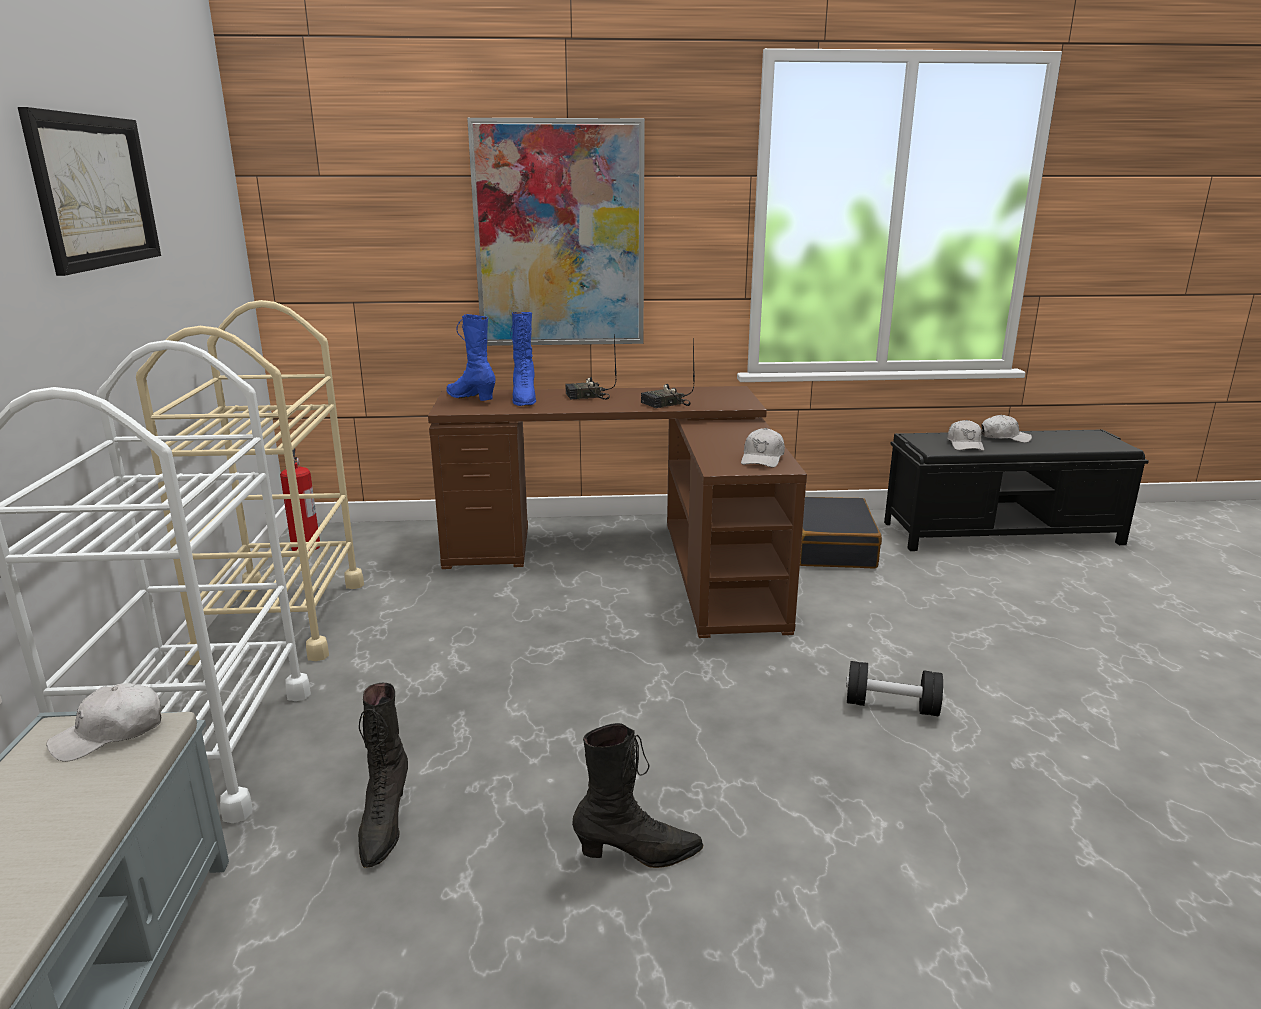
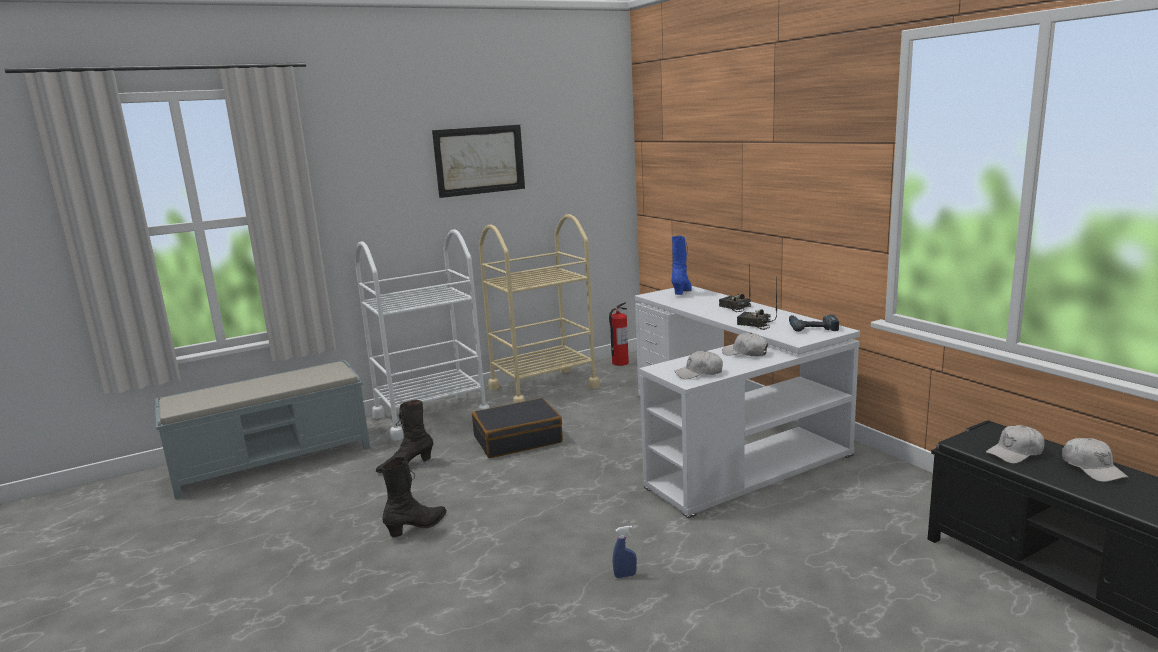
camera: 65 degrees right, 5 degrees down
white cap [46,683,161,762] -> white cap moved to [722,333,768,356]
brown desk [428,386,807,638] -> white desk [635,286,860,518]
picture [467,118,645,346] -> none
blue boot [510,312,536,406] -> none
black boot [572,723,704,868] -> black boot turned 105 degrees counterclockwise [382,456,447,537]
black suitcase [800,497,882,568] -> black suitcase moved to [472,398,563,458]
black dumbbell [846,661,943,716] -> blue spray bottle [613,526,637,578]
none -> power drill [789,315,839,332]

